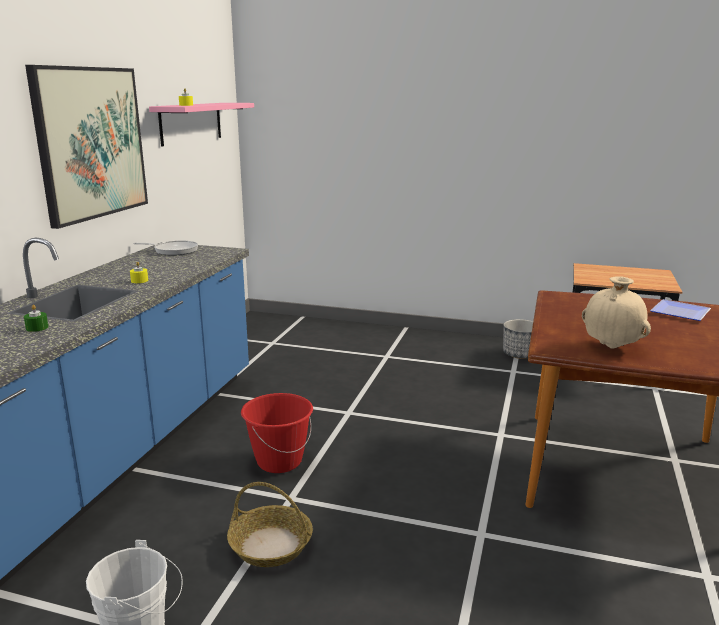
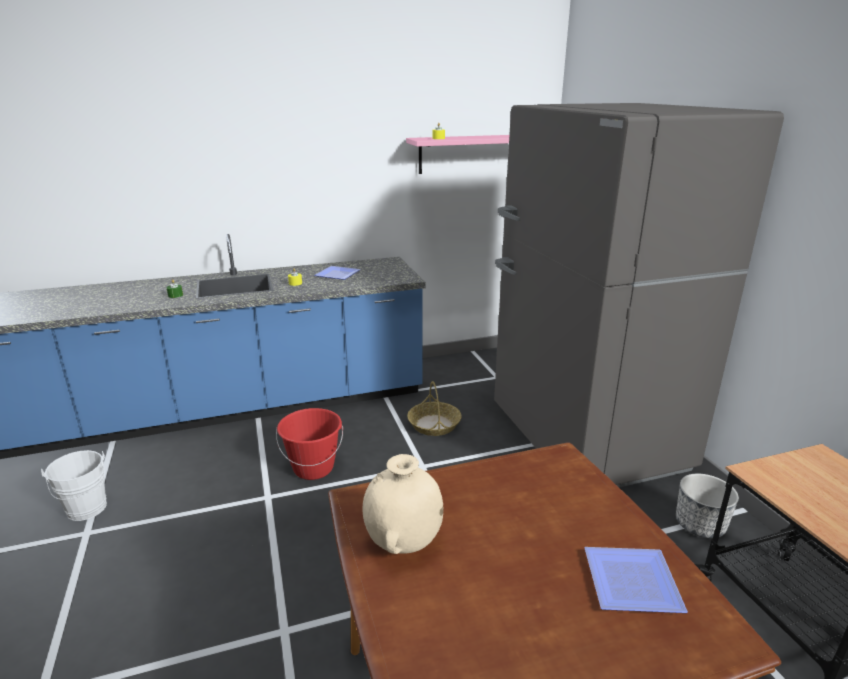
camera: 55 degrees right, 5 degrees up
picture [25,65,148,229] -> none
frying pan [133,241,198,256] -> none
basket [227,482,313,567] -> basket moved to [407,381,462,436]
none -> plate [314,266,360,280]
none -> grey fridge [494,103,784,488]

